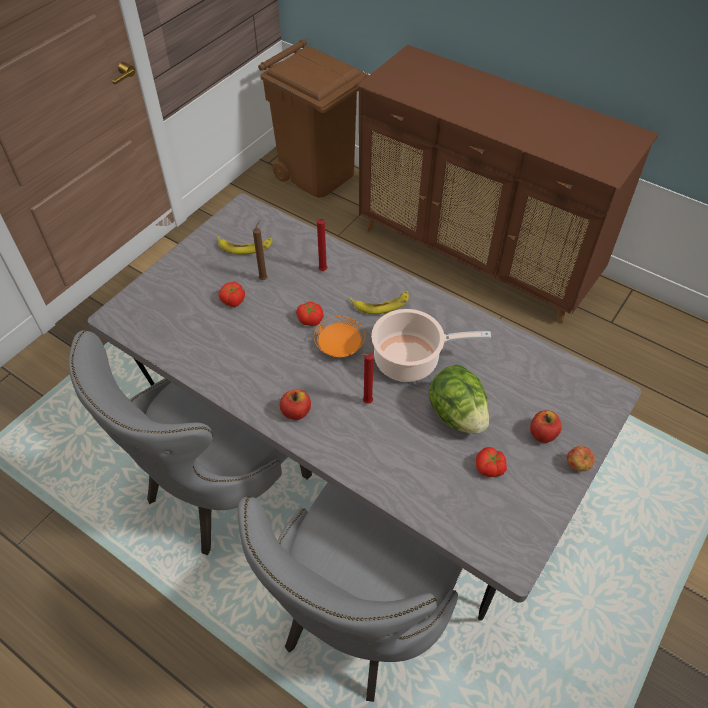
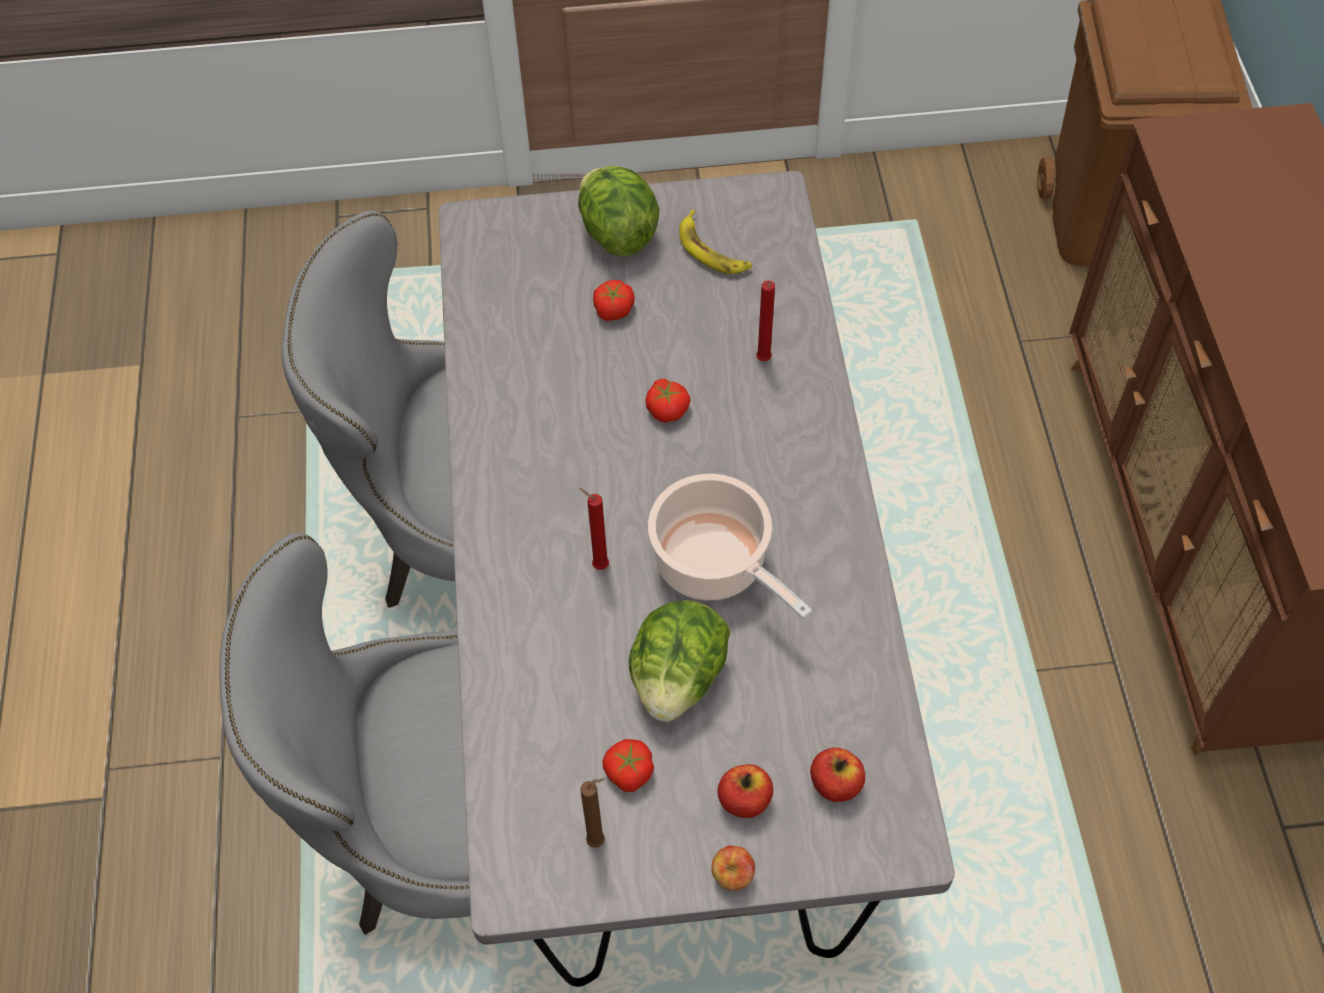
camera: 50 degrees right, 5 degrees up
brown candle [253,220,268,280] -> brown candle moved to [580,778,605,848]
apple [279,389,311,420] -> apple moved to [810,747,865,802]
orange plate [314,316,365,357] -> none
banana [349,291,409,314] -> none
none -> lettuce [578,166,659,256]

